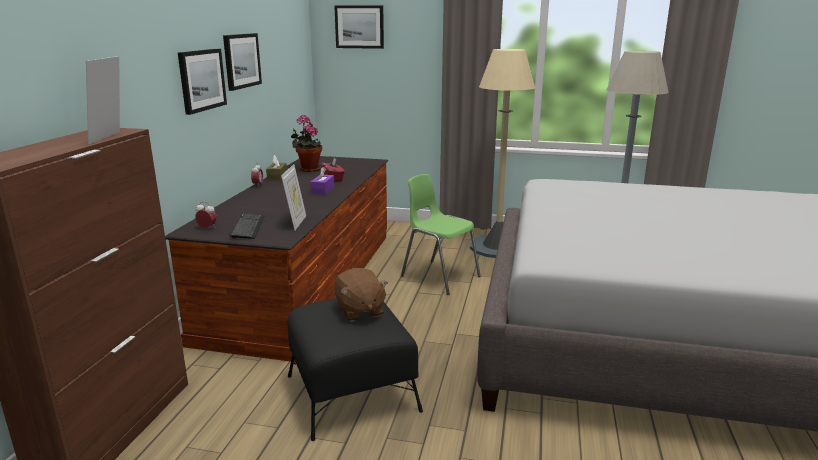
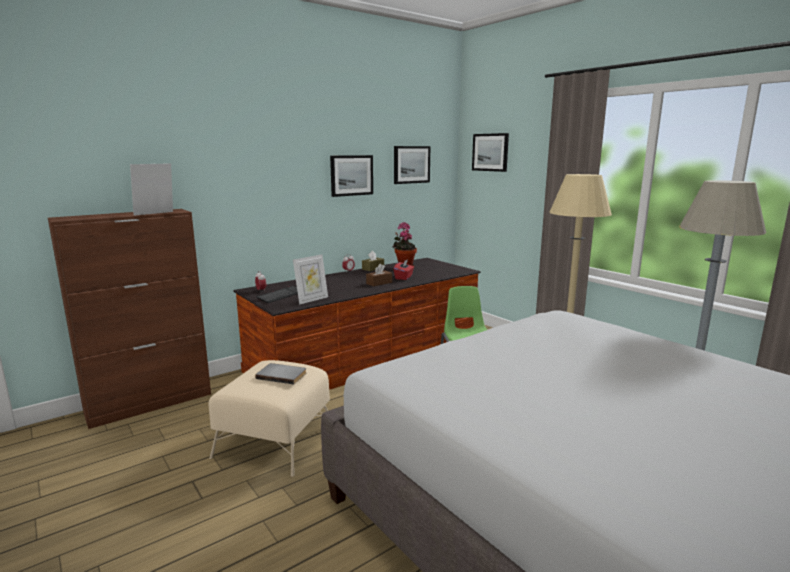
camera: 40 degrees right, 5 degrees down
picture [178,49,227,115] -> picture moved to [394,146,430,184]
black ottoman [287,298,423,441] -> beige ottoman [209,360,330,477]
purple tissue box [310,167,335,195] -> brown tissue box [366,264,392,286]
brown plush toy [334,268,388,322] -> grey book [255,363,306,385]

